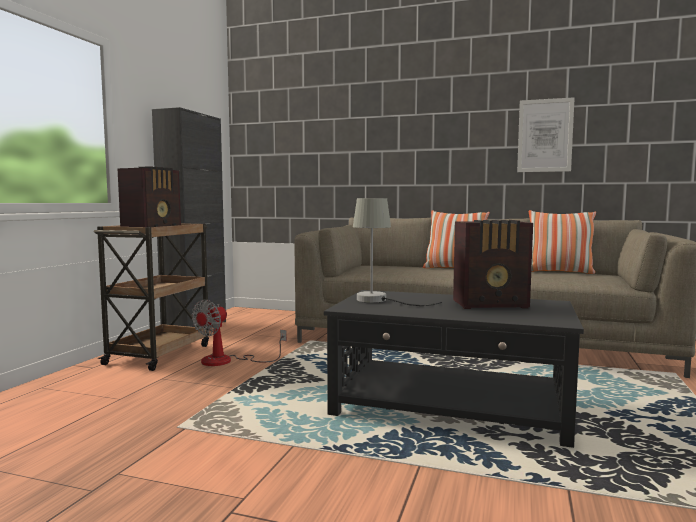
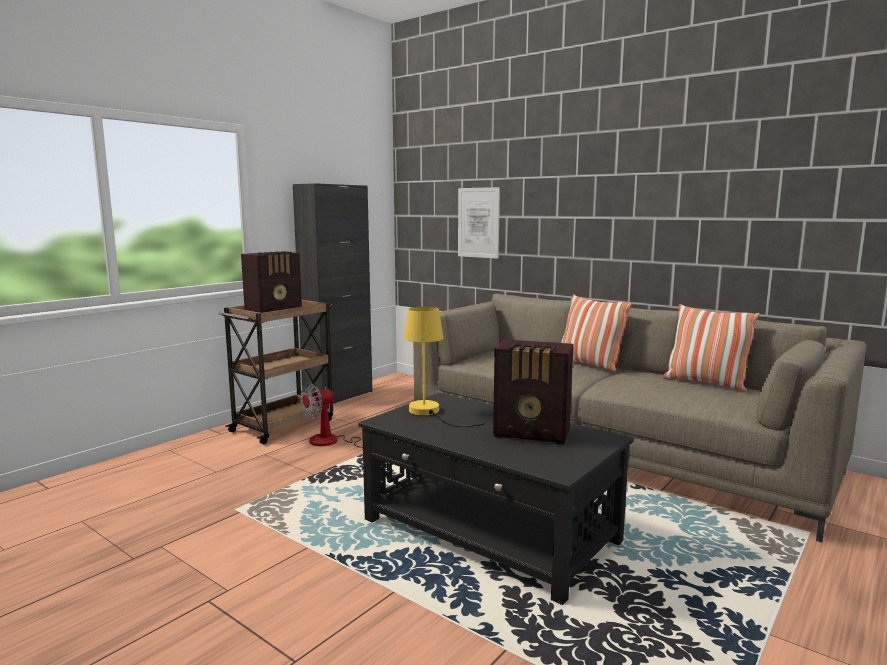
camera: 20 degrees right, 5 degrees up
grey table lamp [353,198,442,306] -> yellow table lamp [404,307,485,427]
picture [517,97,575,172] -> picture moved to [458,187,500,259]

